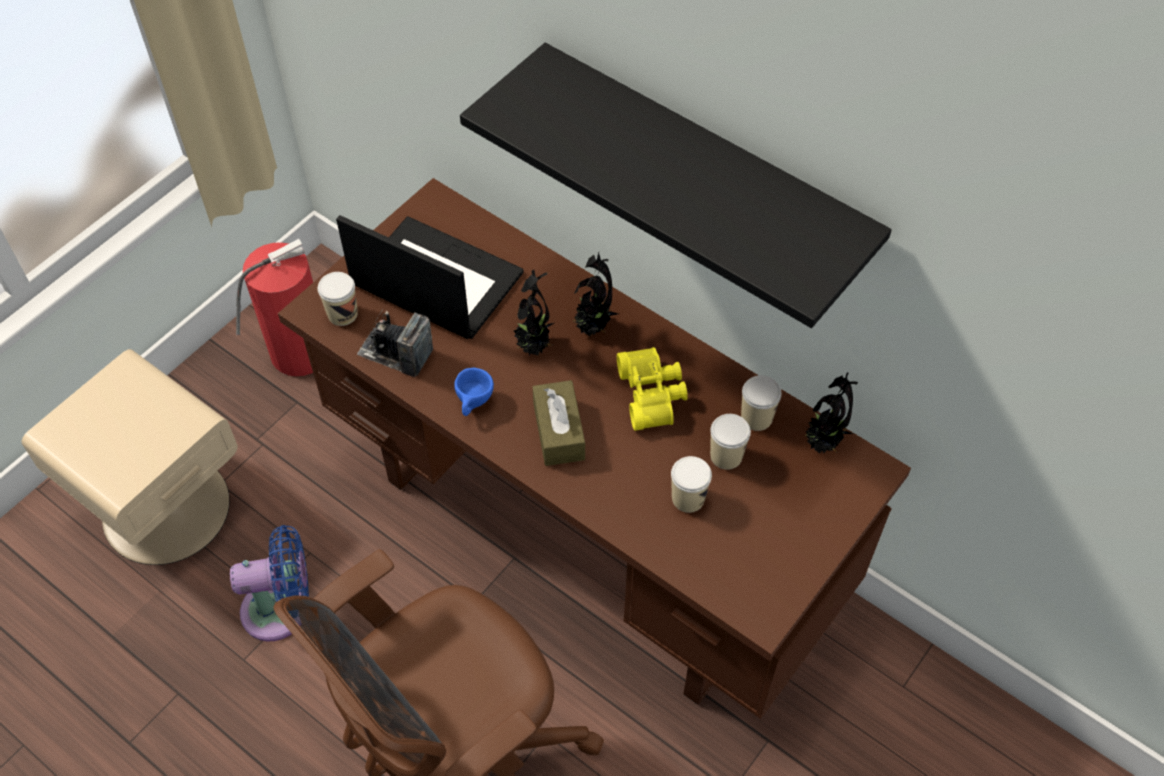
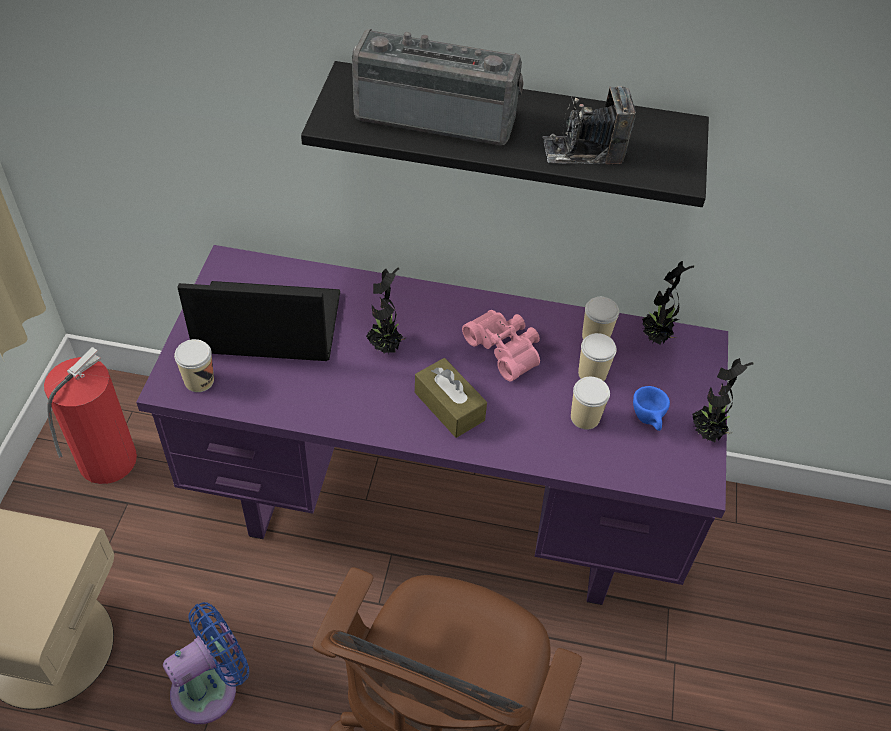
camera: 30 degrees left, 5 degrees down
brown desk [278,178,911,719] -> purple desk [136,245,728,605]
camera [357,309,433,377] -> camera moved to [543,86,636,164]
blue cup [454,368,494,416] -> blue cup moved to [633,386,670,431]
potted plant [574,252,618,336] -> potted plant moved to [692,358,753,442]
yellow binoculars [617,347,688,431] -> pink binoculars [462,310,540,382]
none -> radio [352,29,524,145]

